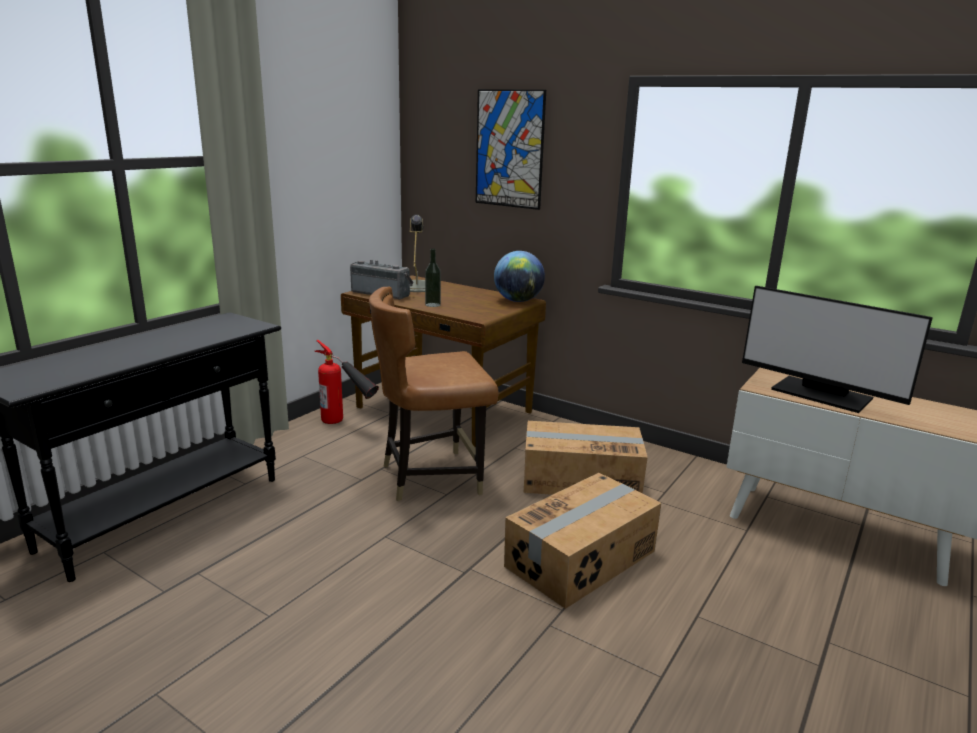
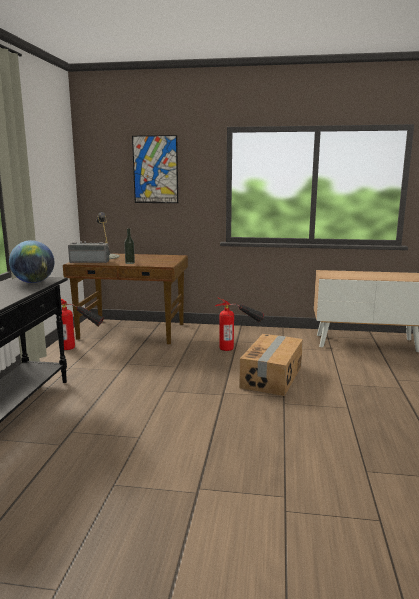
camera: 25 degrees left, 5 degrees down
brown chair [369,287,499,501] -> none
globe [494,251,545,302] -> globe moved to [9,240,54,283]
cardboard box [524,421,648,495] -> fire extinguisher [215,298,264,351]
monitor [742,286,933,413] -> none

